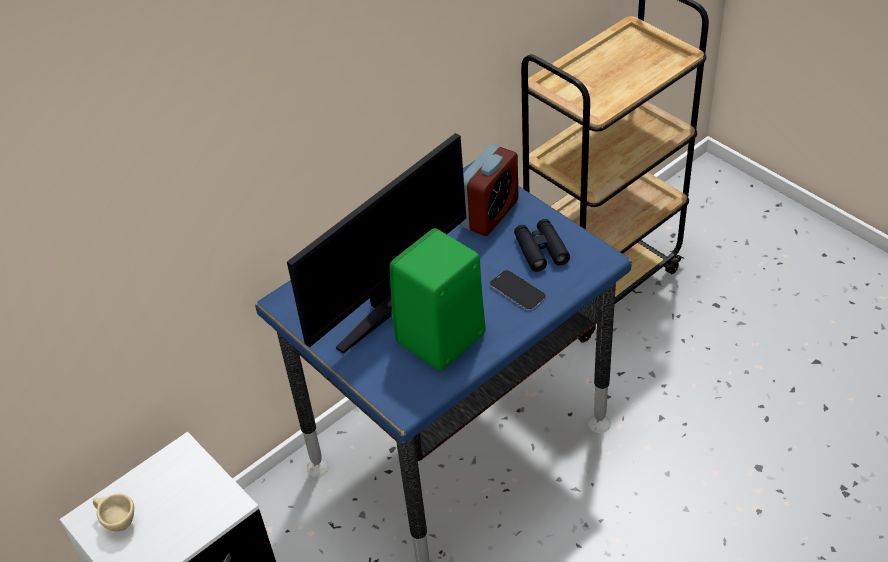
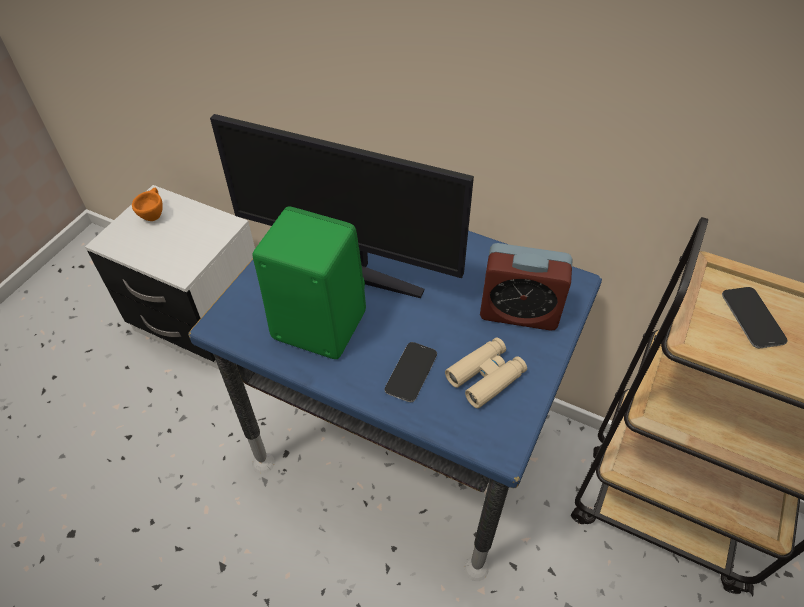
camera: 65 degrees right, 5 degrees up
beige cup [93,493,134,531] -> orange cup [132,188,163,221]
black binoculars [514,219,570,272] -> beige binoculars [445,338,527,408]
none -> phone [722,287,787,348]

